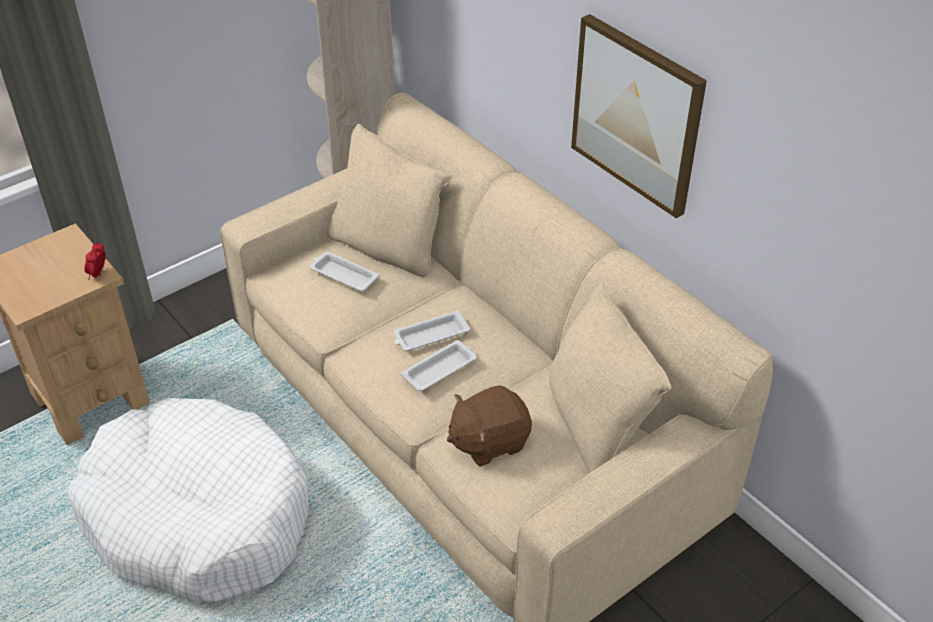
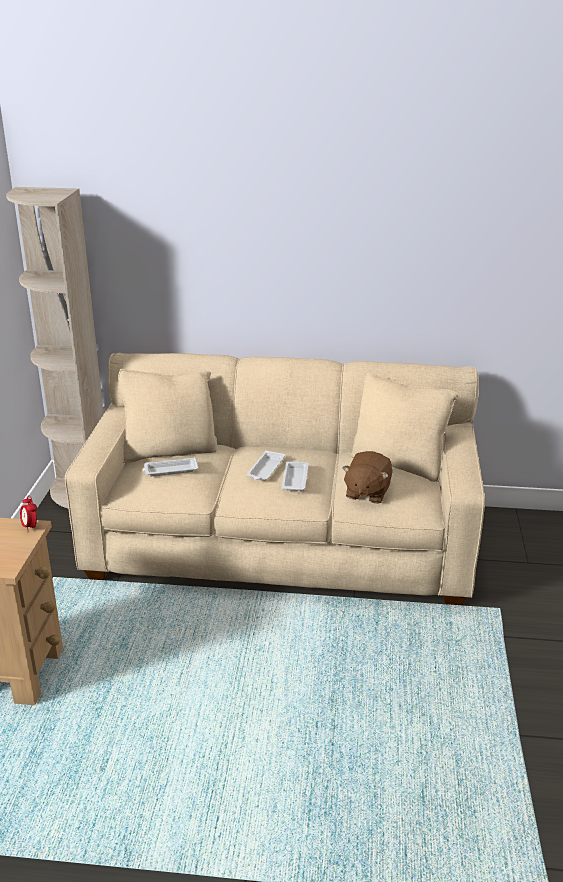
camera: 45 degrees left, 15 degrees down
white dog bed [68,398,309,602] -> none
picture [571,14,707,218] -> none

